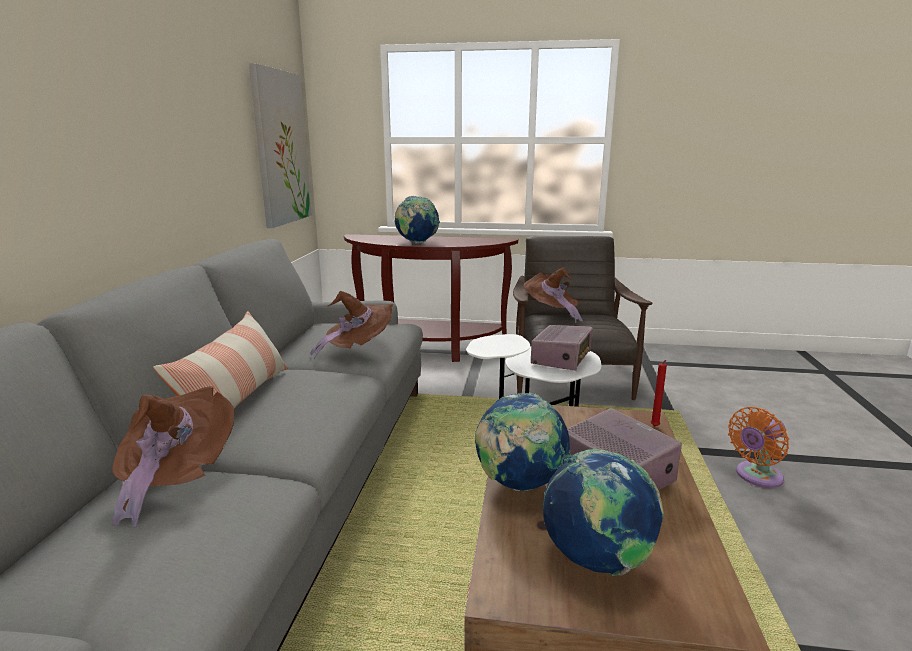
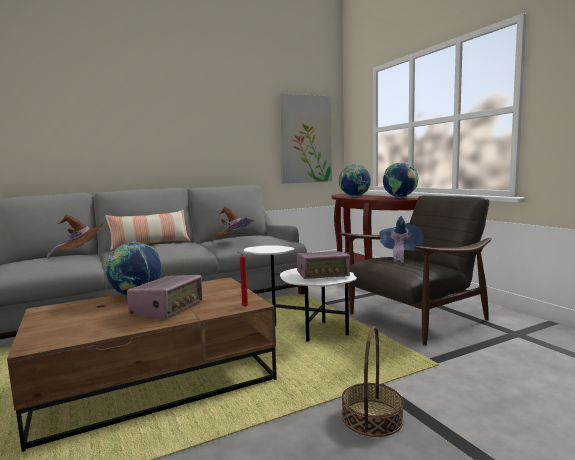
camera: 55 degrees right, 10 degrees down
brown hat [524,267,583,323] -> blue hat [380,216,423,263]
globe [543,449,664,576] -> globe moved to [383,163,419,198]
orange fan [728,407,789,488] -> basket [342,326,404,437]

